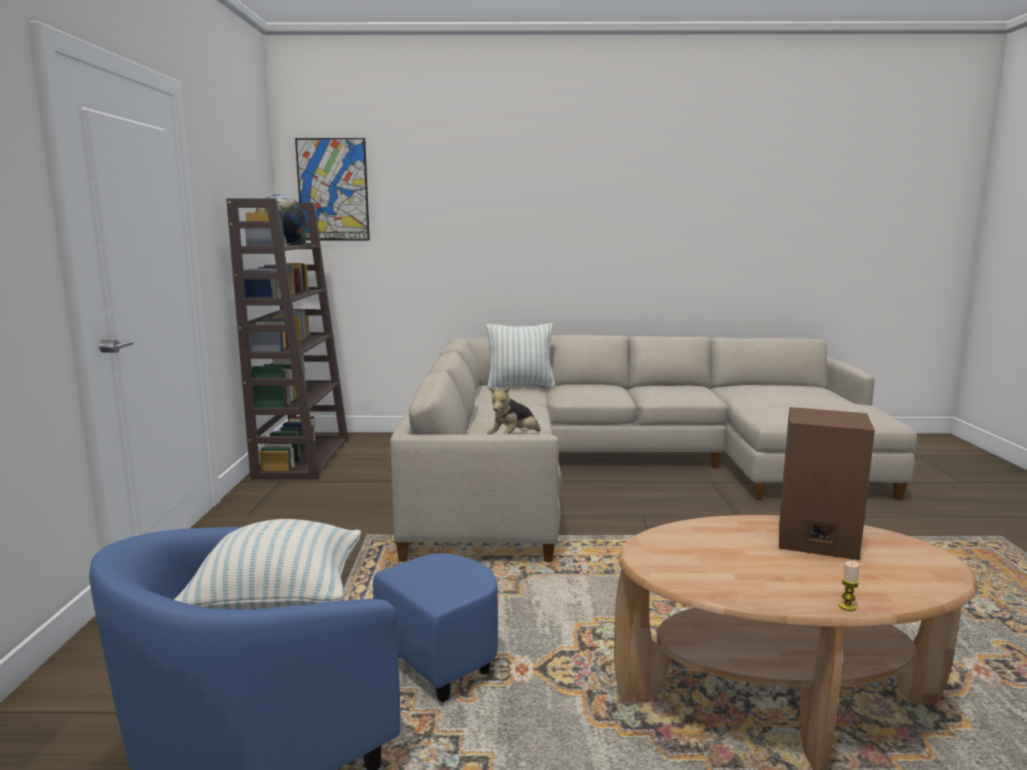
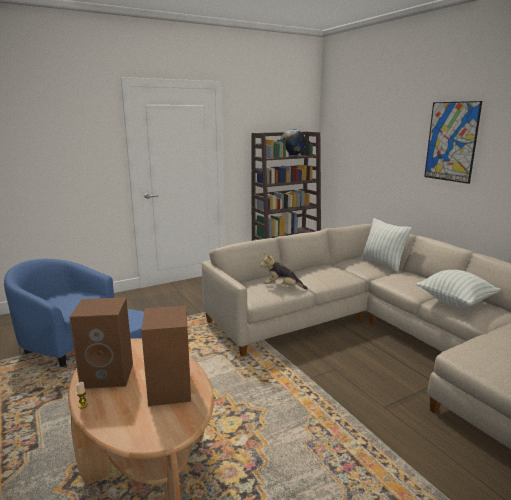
camera: 60 degrees right, 5 degrees up
pillow [174,519,361,610] -> pillow moved to [416,270,501,308]
picture [295,138,370,241] -> picture moved to [424,101,482,184]
none -> brown speaker [69,297,133,389]

